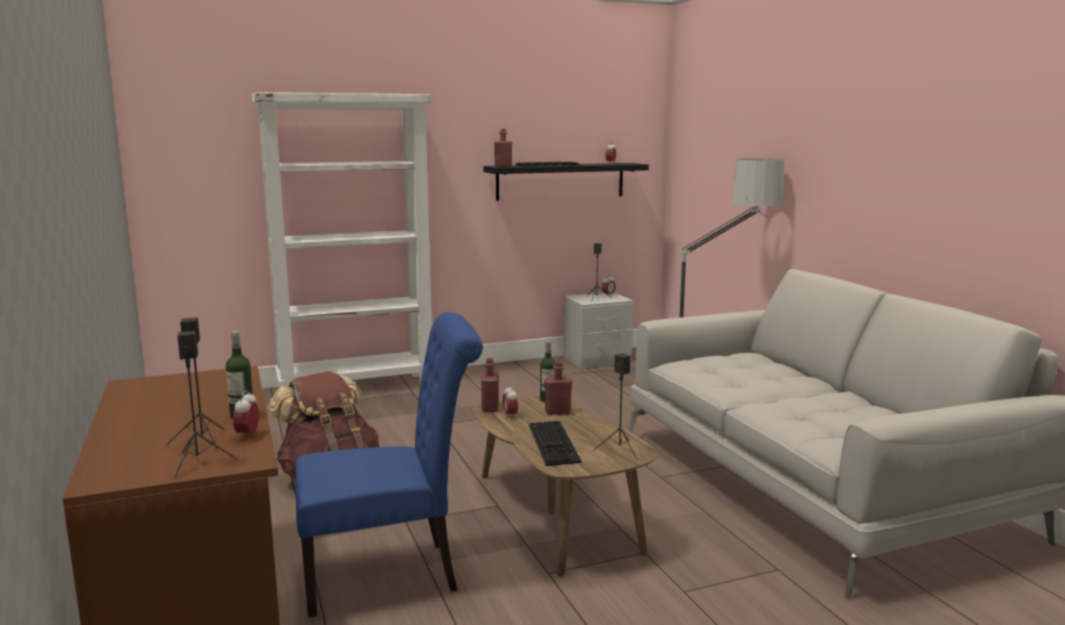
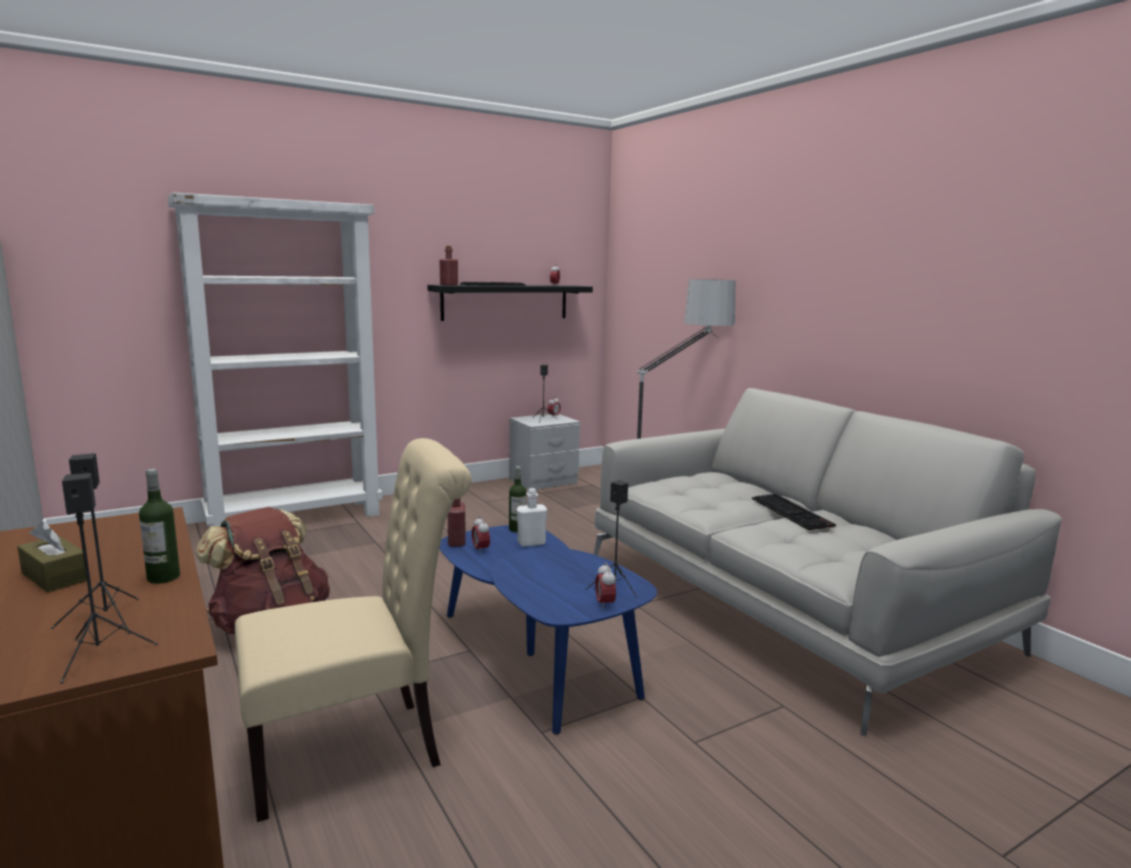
camera: 10 degrees left, 0 degrees up
alarm clock [233,390,259,440] -> alarm clock moved to [595,562,616,610]
blue chair [296,312,483,617] -> beige chair [235,438,472,822]
brown coffee table [473,396,658,576] -> blue coffee table [439,525,657,735]
keyboard [529,421,581,466] -> keyboard moved to [752,494,836,530]
red bottle [544,361,572,415] -> white bottle [517,488,547,547]
none -> brown tissue box [17,522,87,592]

